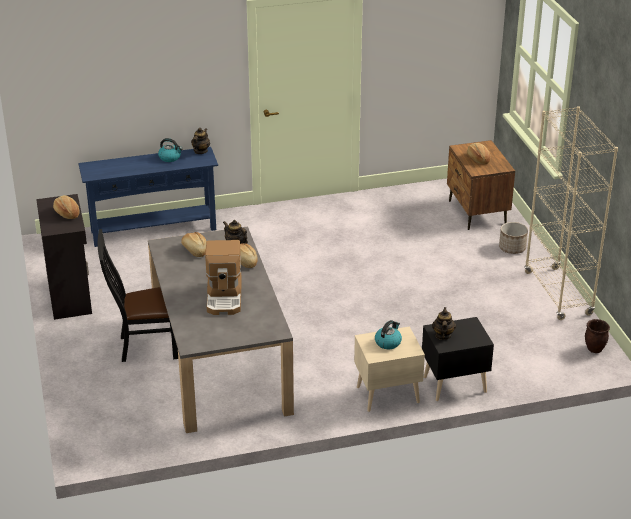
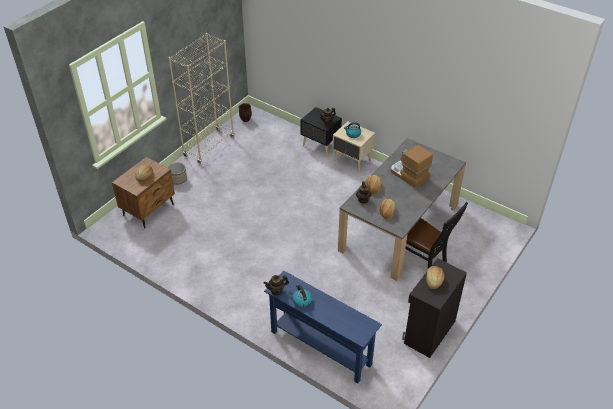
camera: 130 degrees left, 10 degrees up
coffee machine [205,240,242,315] -> coffee machine turned 90 degrees counterclockwise [391,145,433,188]

